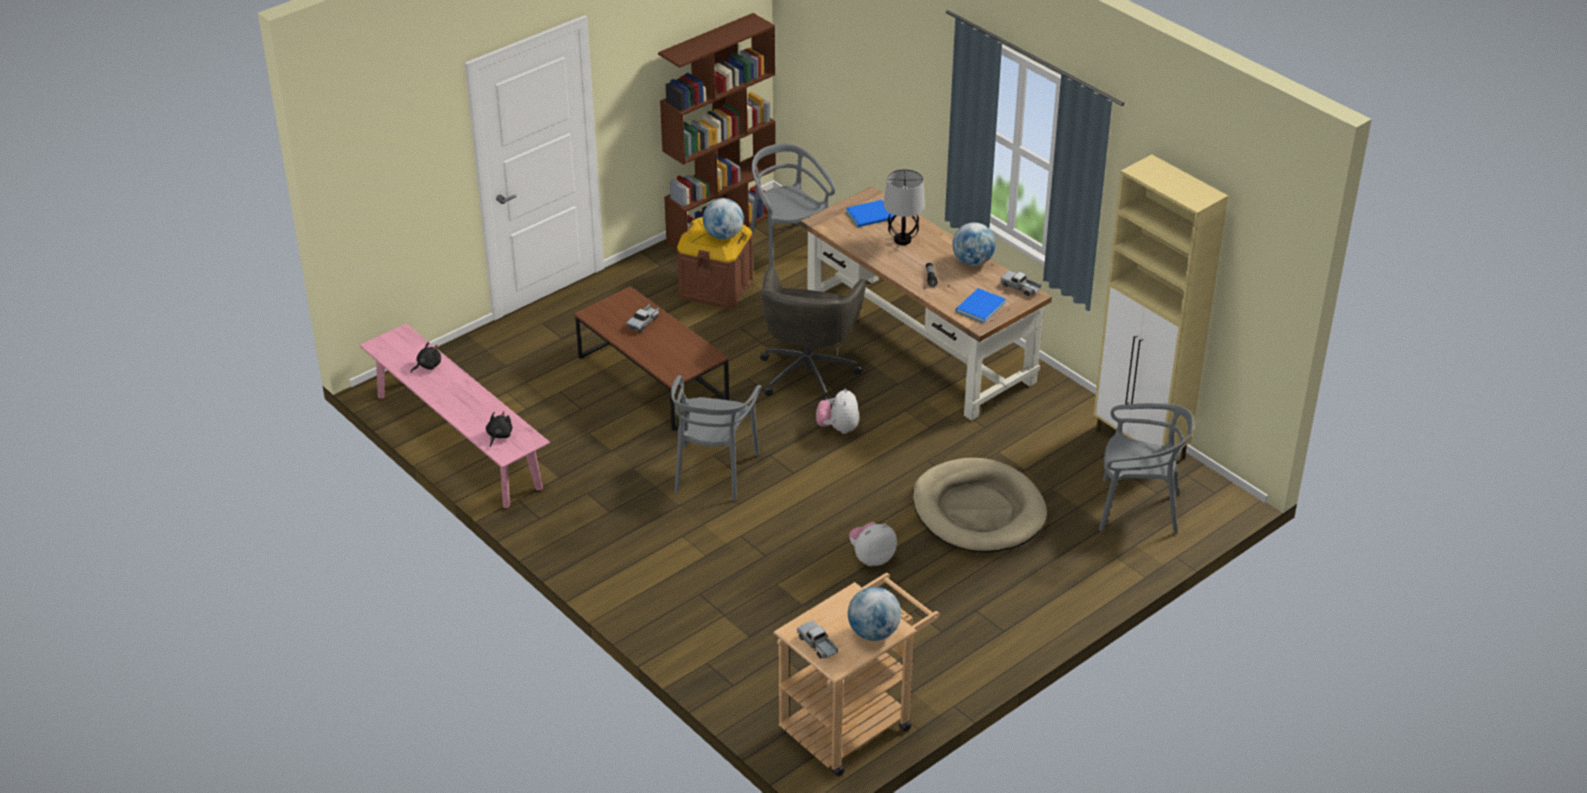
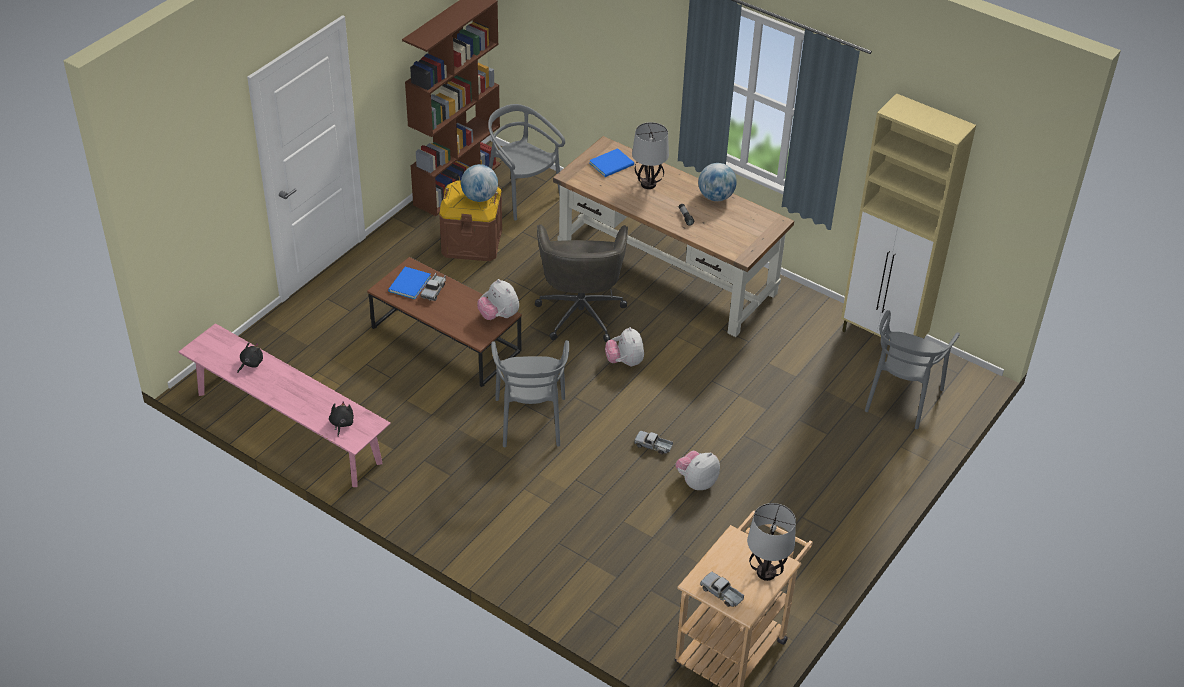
camera: 15 degrees left, 5 degrees up
globe [848,587,901,641] -> table lamp [747,503,796,581]
beige dog bed [913,458,1047,553] -> none
blue book [956,288,1006,323] -> blue book moved to [388,267,431,299]
toy truck [1000,271,1041,296] -> toy truck moved to [634,431,673,455]
grey chair [1099,403,1193,534] -> grey chair turned 120 degrees clockwise [865,310,960,429]
none -> plush toy [477,279,519,320]

